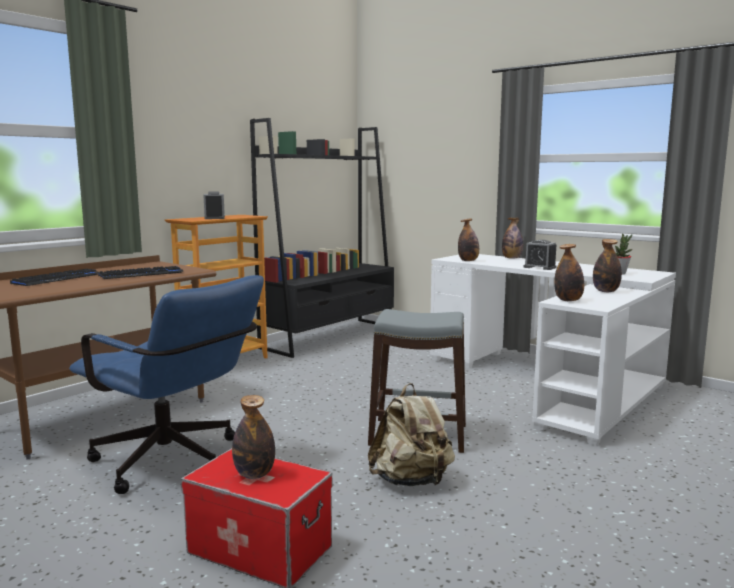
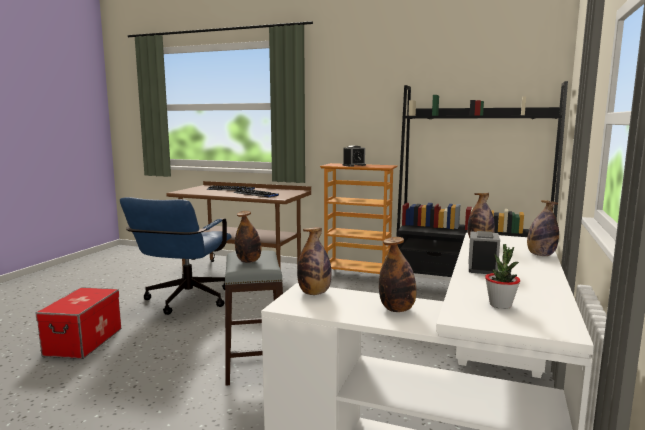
camera: 70 degrees right, 0 degrees up
bottle [232,395,275,479] -> bottle moved to [235,211,261,263]
beige backpack [368,383,455,486] -> none

